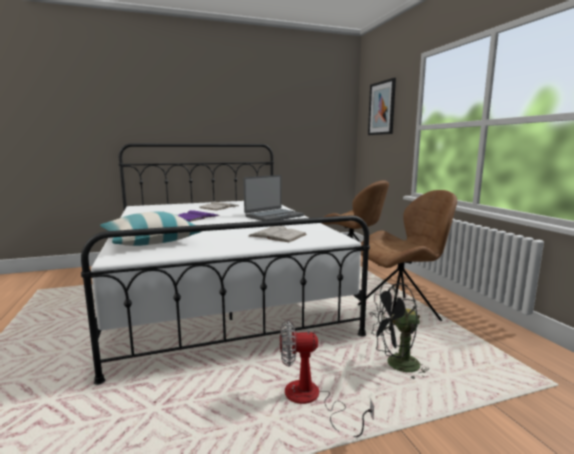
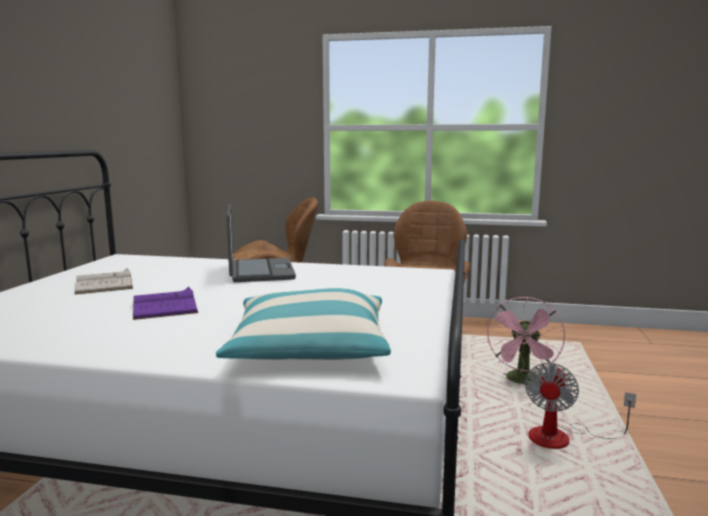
camera: 60 degrees left, 0 degrees up
white book [249,226,307,242] -> none
picture [368,78,396,135] -> none
black fan [370,283,430,380] -> pink fan [487,297,565,384]

